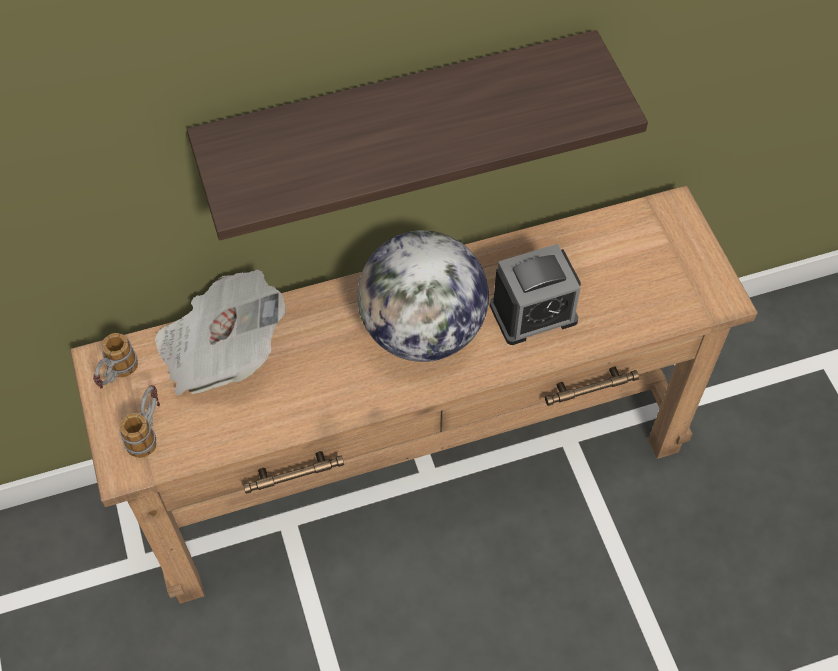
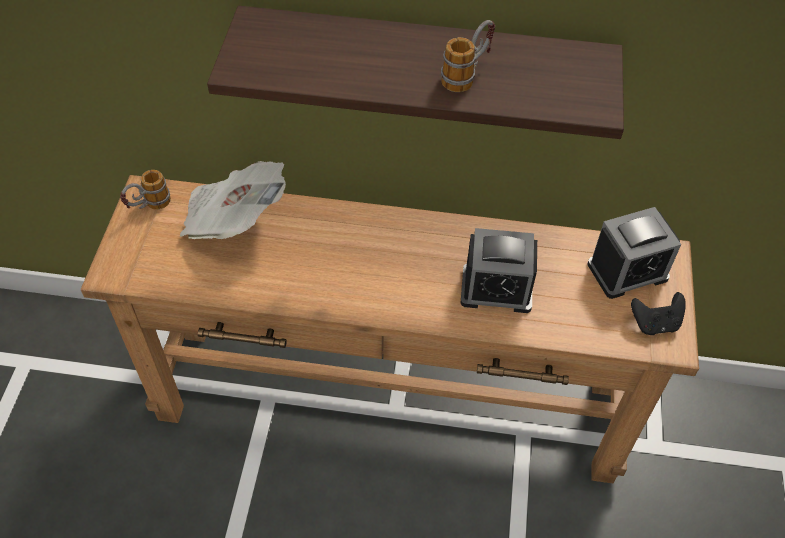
camera: 25 degrees right, 5 degrees down
mug [119,385,160,458] -> mug moved to [441,20,495,92]
globe [357,230,489,362] -> none
none -> alarm clock [587,207,681,299]
none -> black game controller [631,292,686,335]

